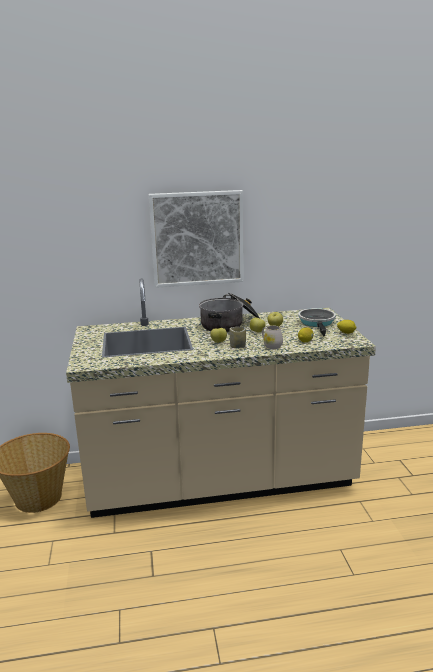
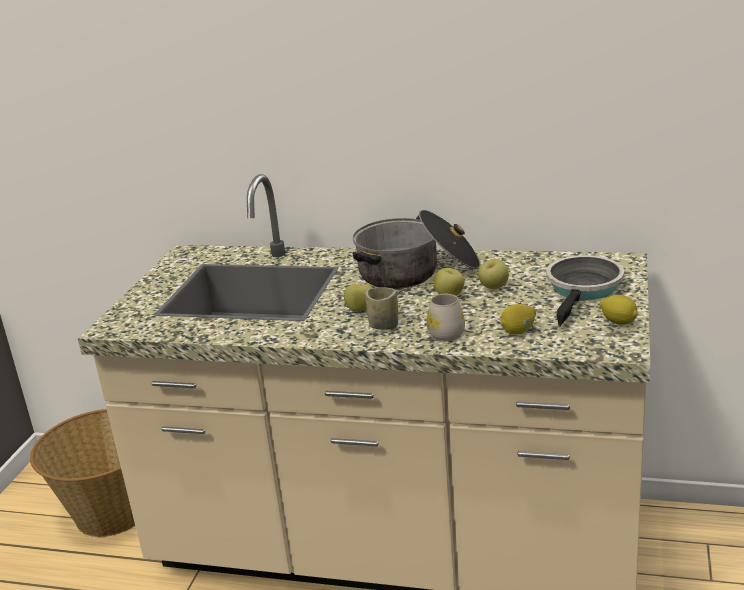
camera: 25 degrees right, 5 degrees up
picture [149,190,244,288] -> none

